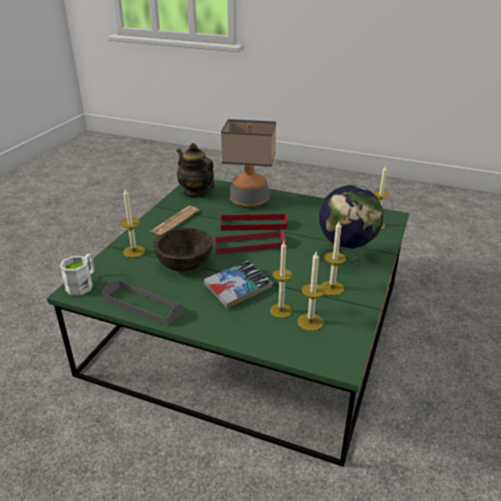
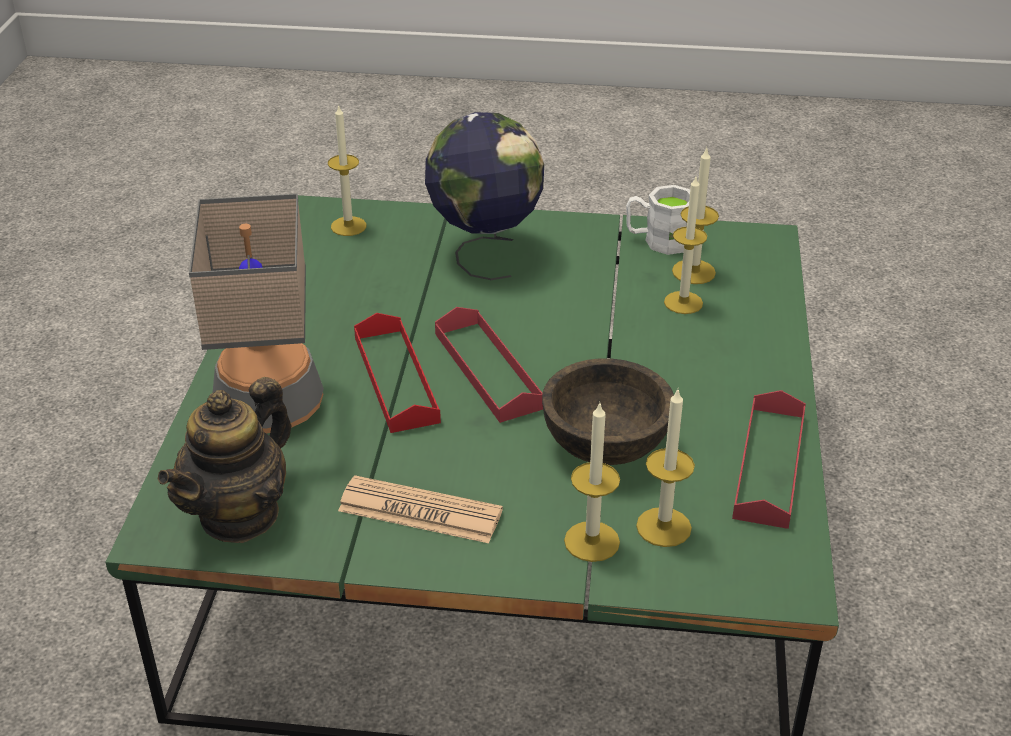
camera: 105 degrees left, 5 degrees up
white mug [60,254,94,295] -> white mug moved to [626,185,690,255]
grey tray [102,280,183,326] -> red tray [732,390,806,529]
book [204,260,273,308] -> none
candle [321,221,346,296] -> candle moved to [636,389,695,547]

